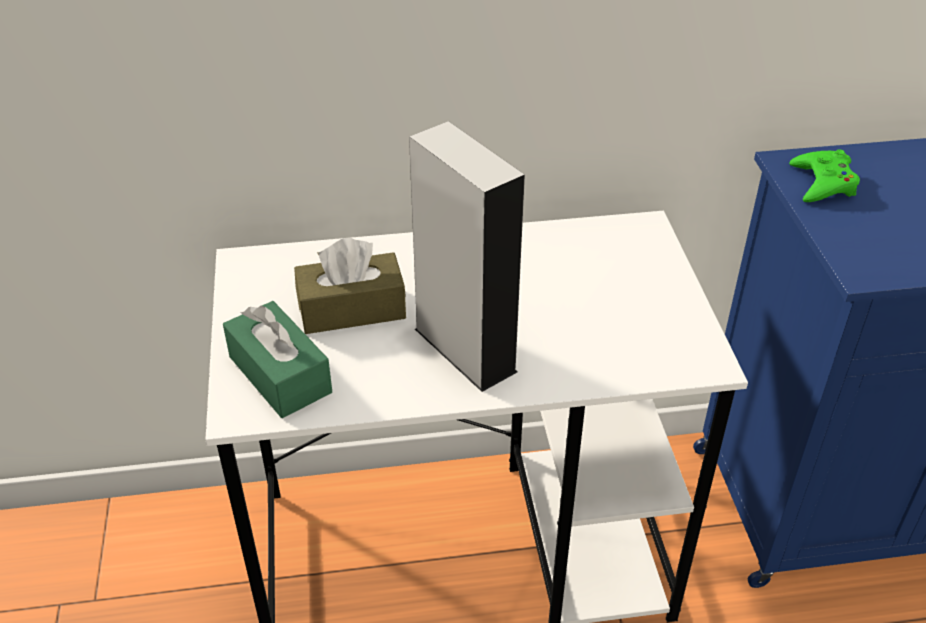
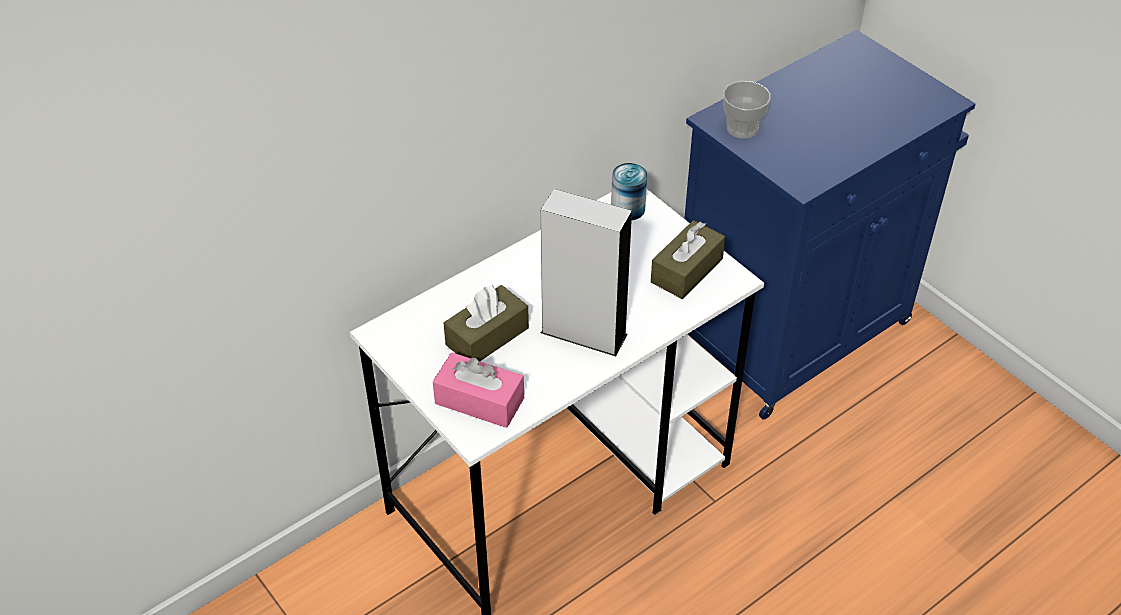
camera: 30 degrees left, 5 degrees up
green tissue box [223,301,332,418] -> pink tissue box [433,353,524,428]
green game controller [789,149,860,202] -> cup [723,81,771,139]
none -> can [611,163,647,220]
none -> brown tissue box [651,220,725,299]

